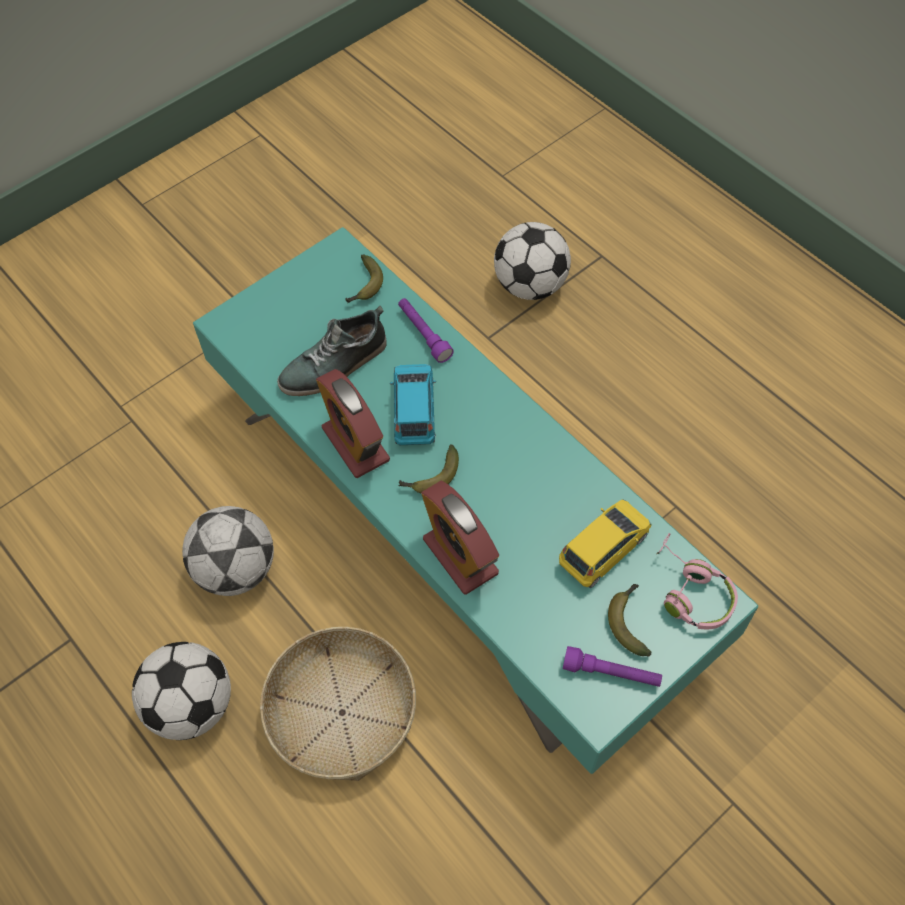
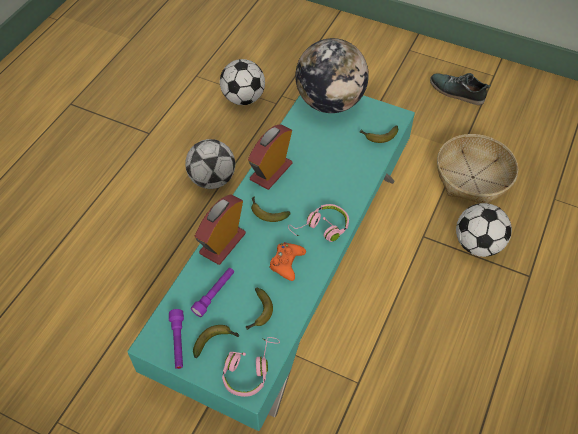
camera: 65 degrees right, 5 degrees down
football [132,642,231,740] -> football moved to [220,59,265,105]
basket [260,627,416,781] -> basket moved to [437,134,518,204]
shoe [277,306,387,396] -> shoe moved to [430,73,491,105]
blue toy car [390,364,436,445] -> none
purple flashlight [398,298,454,363] -> purple flashlight moved to [191,268,234,317]
yellow toy car [559,500,652,588] -> banana [246,288,273,330]
none -> orange game controller [269,242,306,281]
none -> pink headphones [288,204,349,242]
none -> globe [295,38,369,113]

